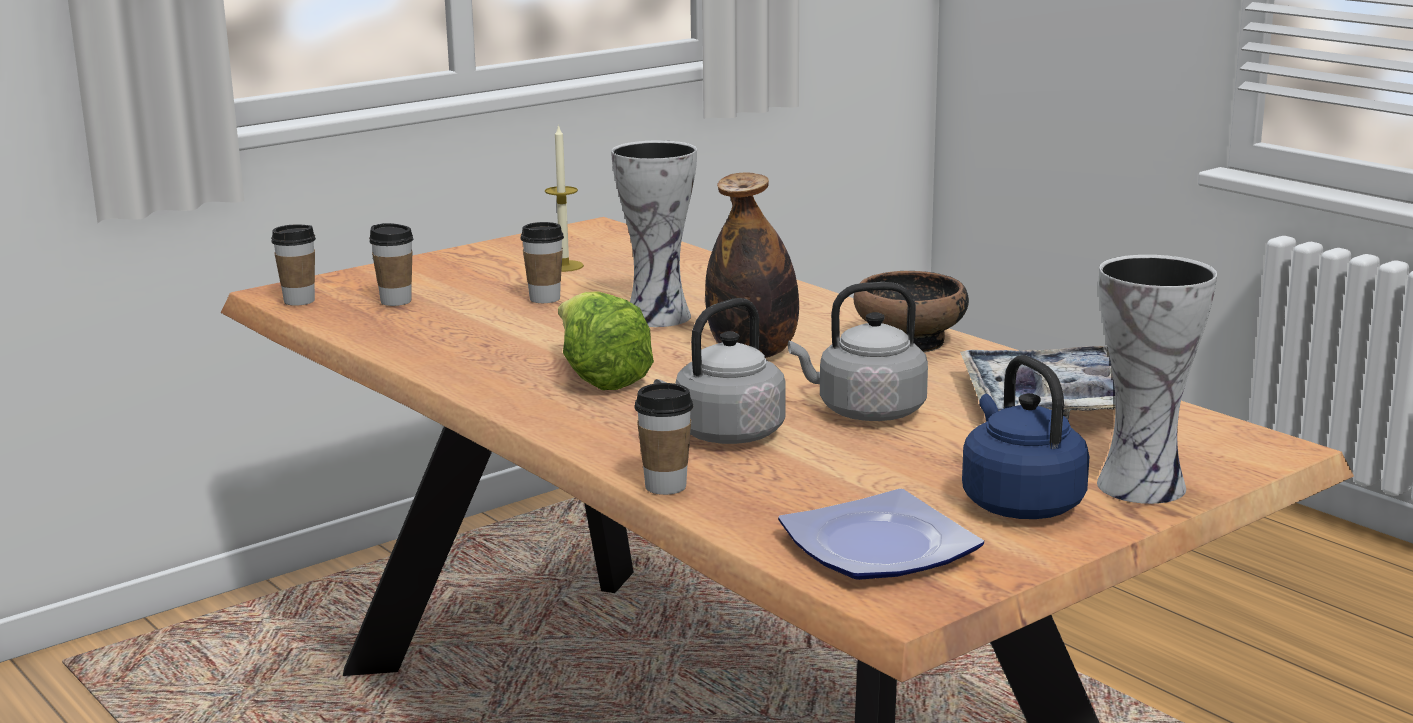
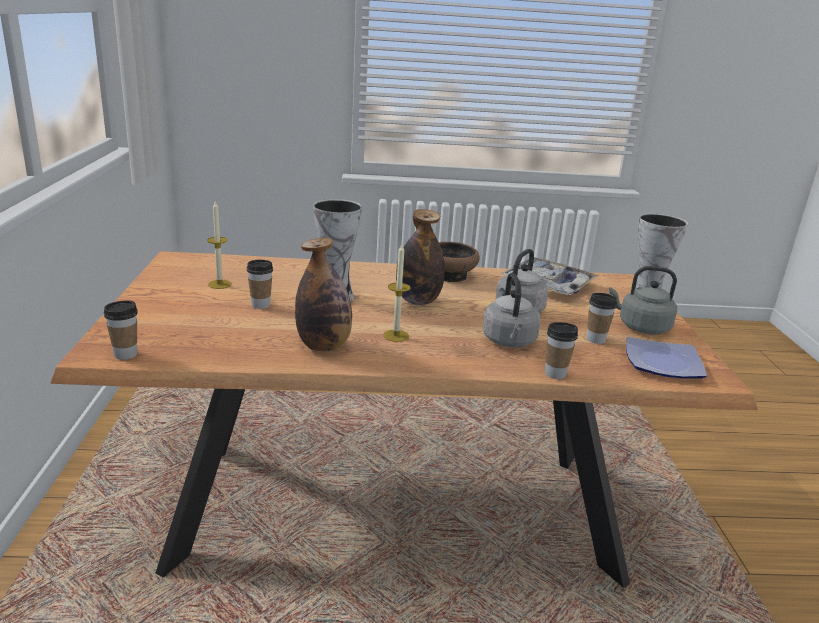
camera: 55 degrees left, 5 degrees up
cup [369,223,413,306] -> cup moved to [586,293,617,344]
lettuce [558,291,654,390] -> candle [383,244,411,342]
blue kettle [962,355,1090,519] -> grey kettle [609,266,677,334]
none -> bottle [295,238,352,351]

